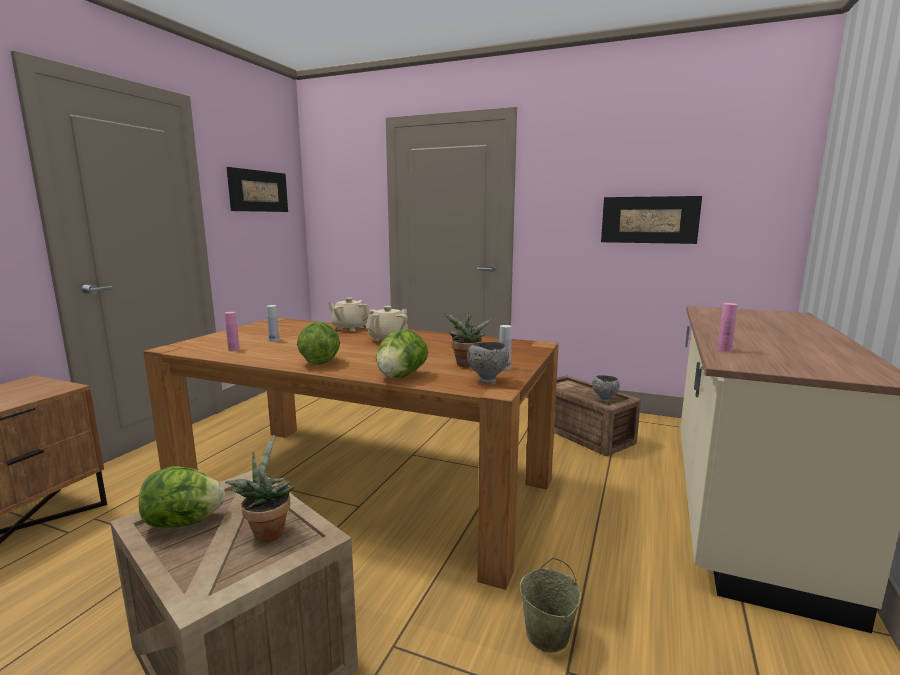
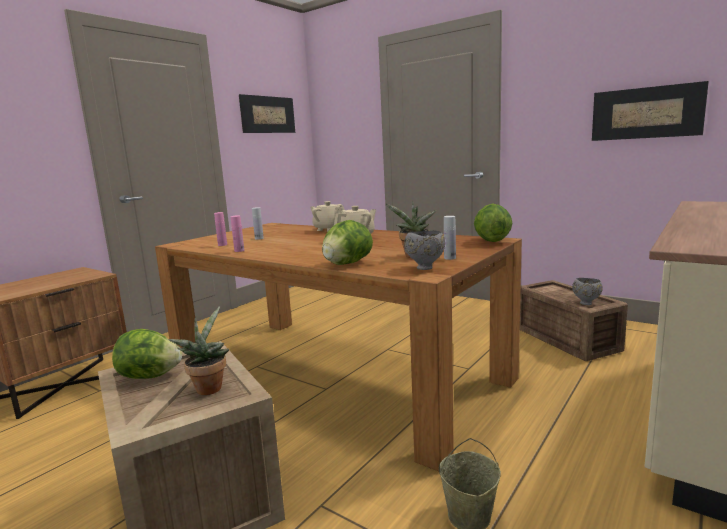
camera: 15 degrees right, 0 degrees up
lettuce [297,321,340,365] -> lettuce moved to [474,203,513,242]
pink bottle [717,303,738,352] -> pink bottle moved to [231,215,244,252]

